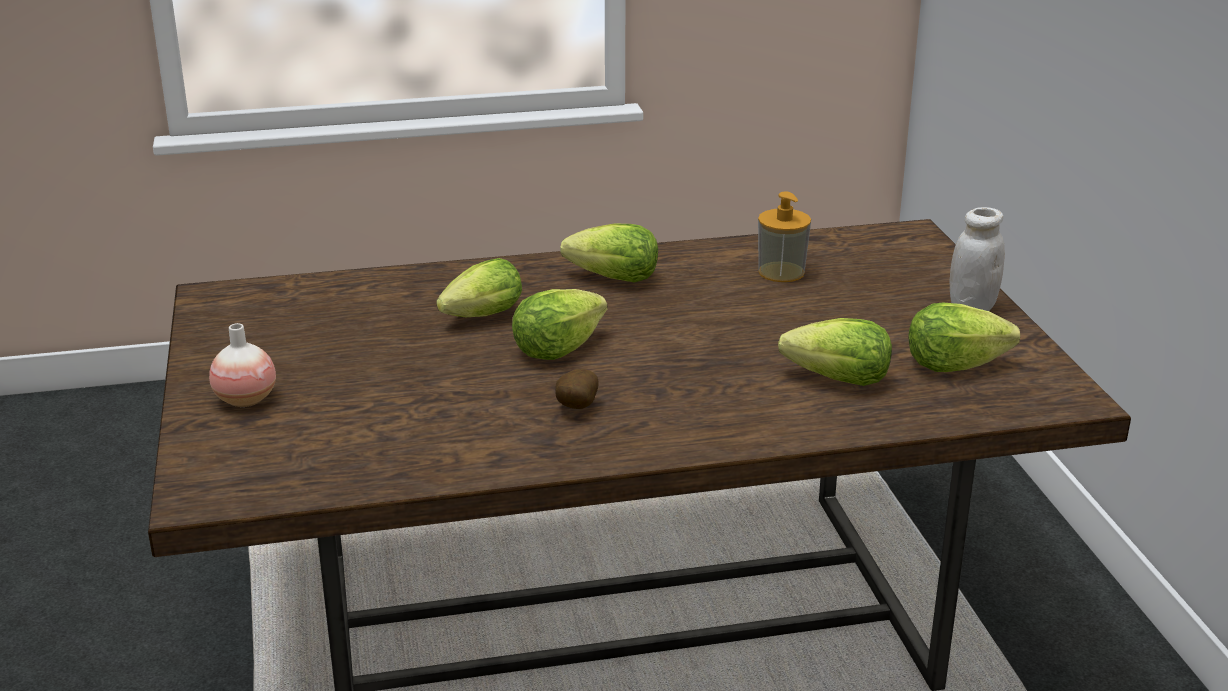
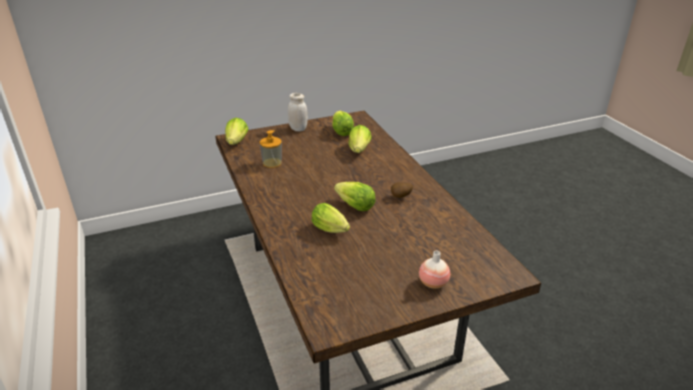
camera: 100 degrees left, 5 degrees up
lettuce [560,224,658,283] -> lettuce moved to [225,118,249,145]

